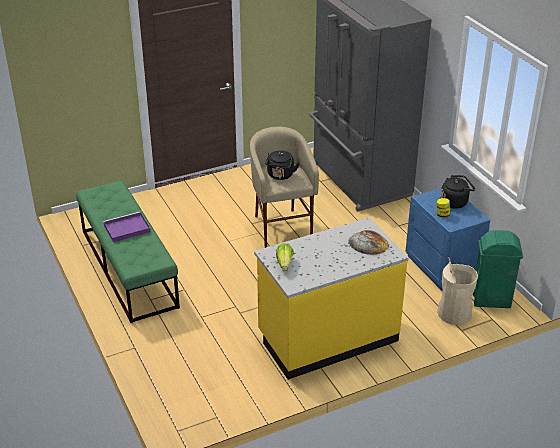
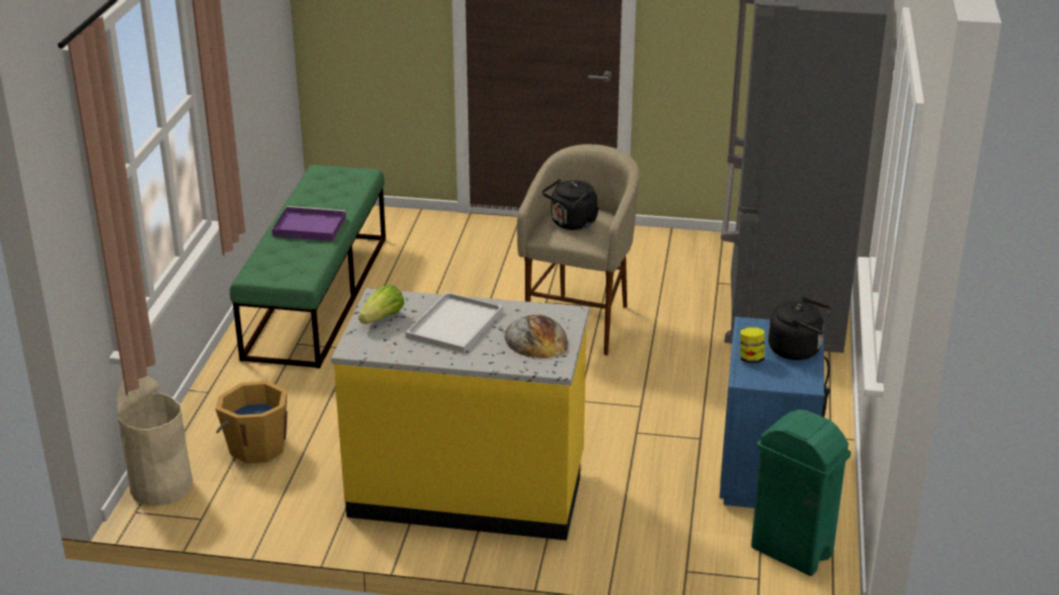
camera: 35 degrees right, 5 degrees down
beige trash can [437,257,478,325] -> beige trash can moved to [117,376,193,506]
none -> orange bucket [215,381,287,463]
none -> white tray [405,292,503,353]

